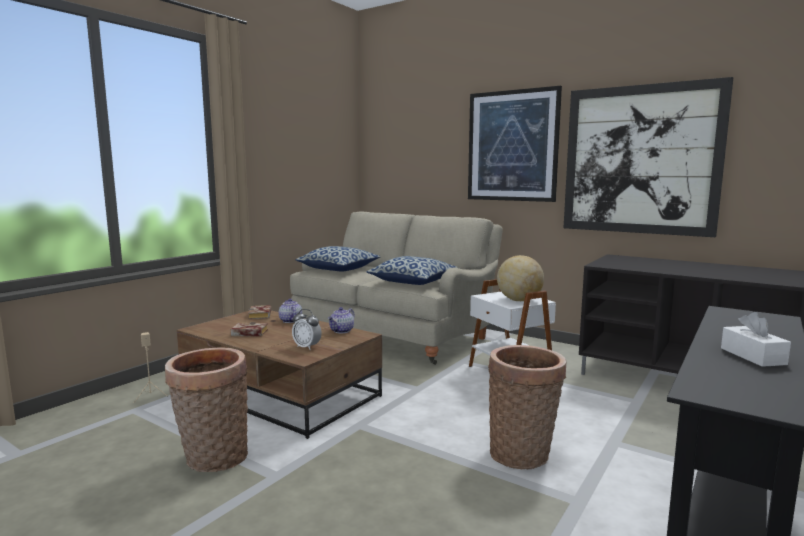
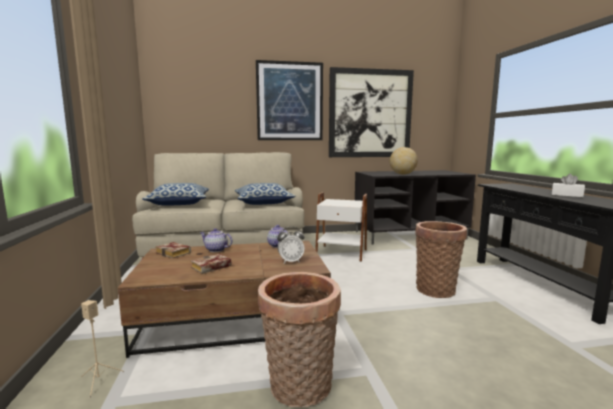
camera: 45 degrees left, 0 degrees up
globe [497,255,544,301] -> globe moved to [390,147,418,175]

